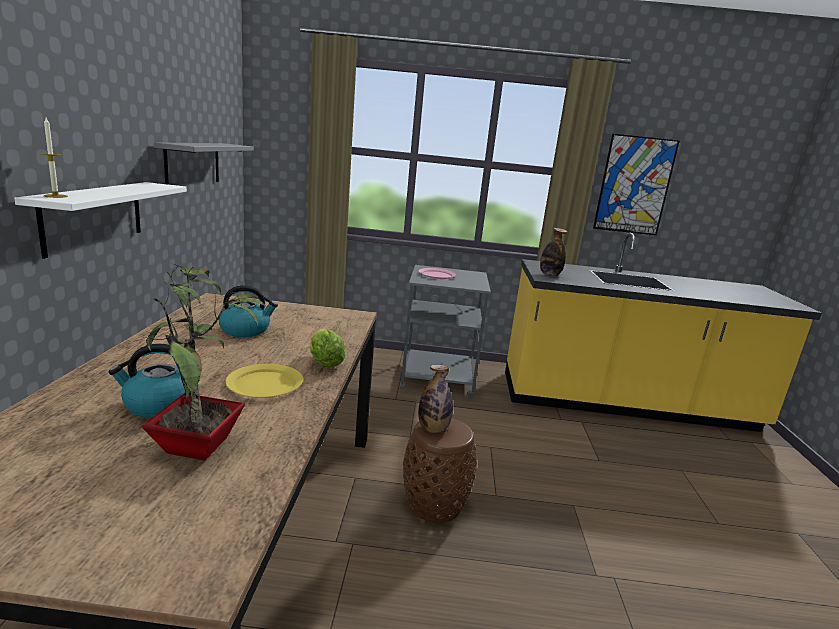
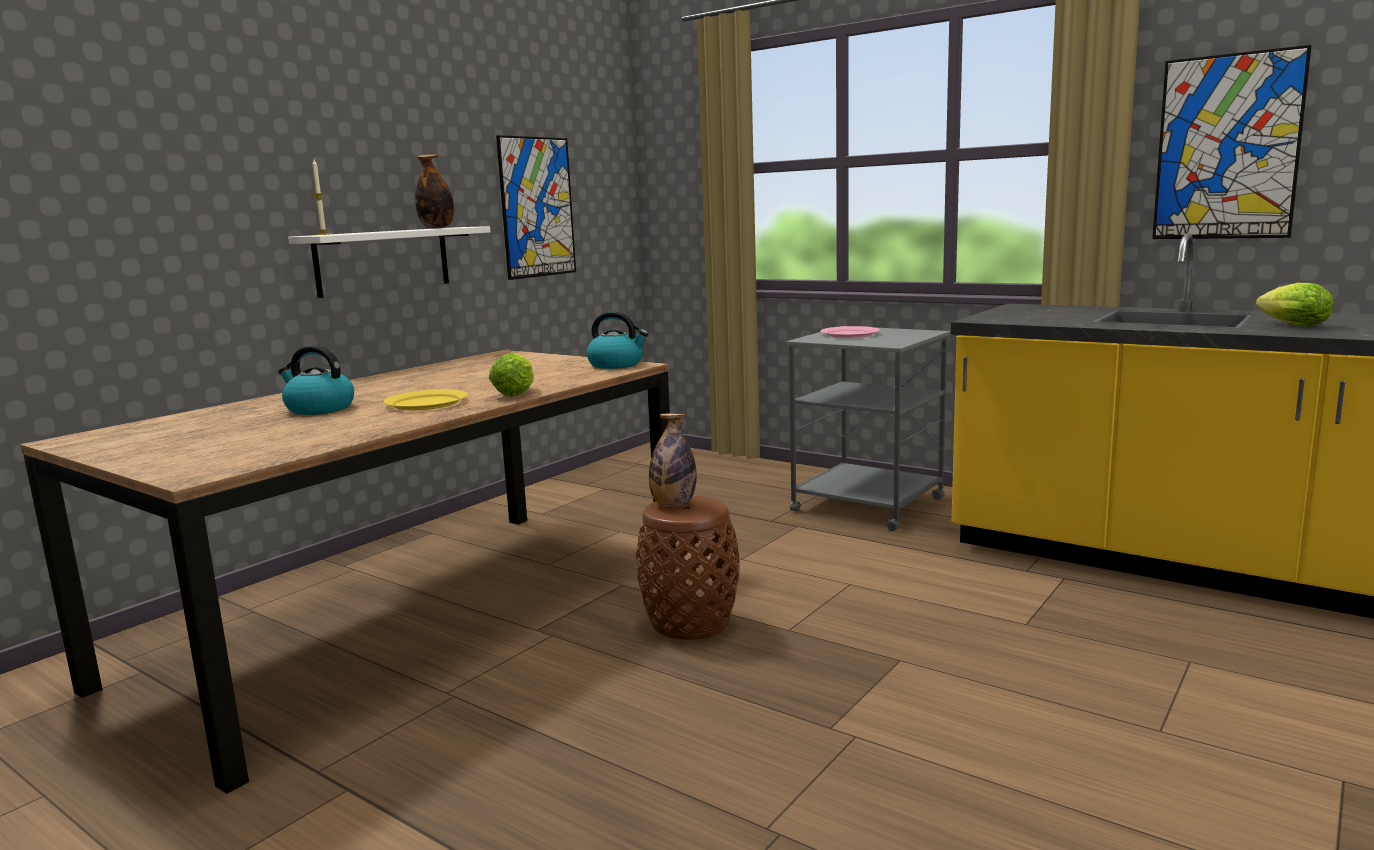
camera: 35 degrees right, 5 degrees down
potted plant [142,263,269,461] -> none
grey shelf [154,142,254,185] -> picture [496,135,576,280]
kettle [219,285,278,337] -> kettle moved to [587,311,648,369]
bottle [540,228,567,276] -> bottle moved to [415,154,454,229]
none -> lettuce [1256,283,1333,327]

